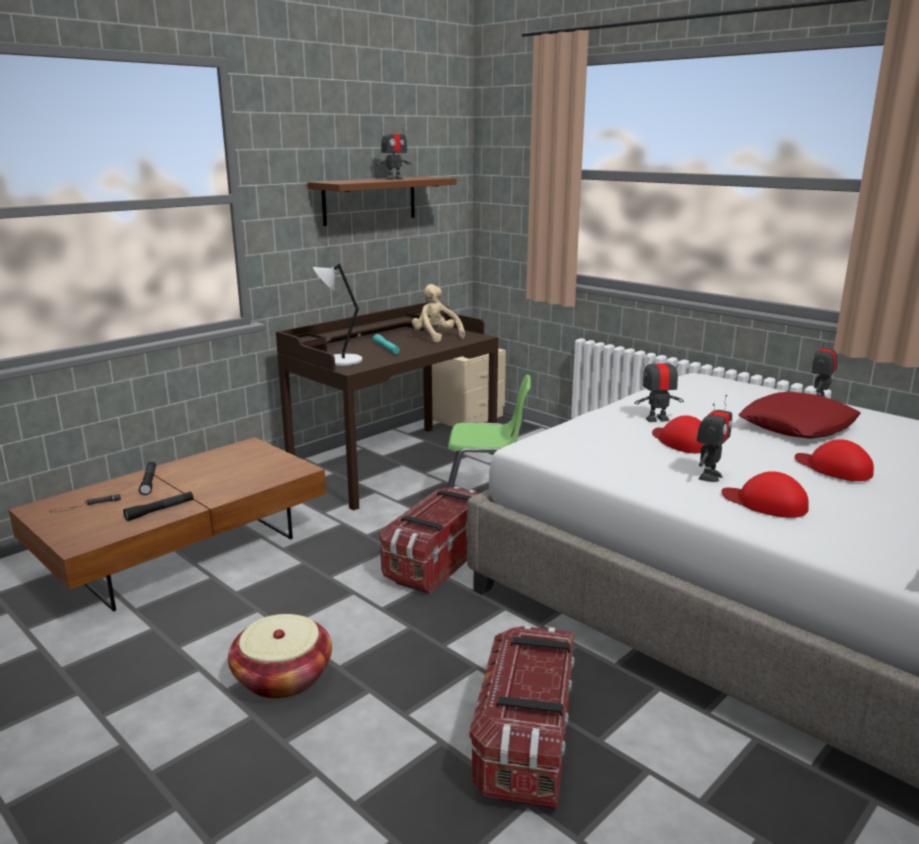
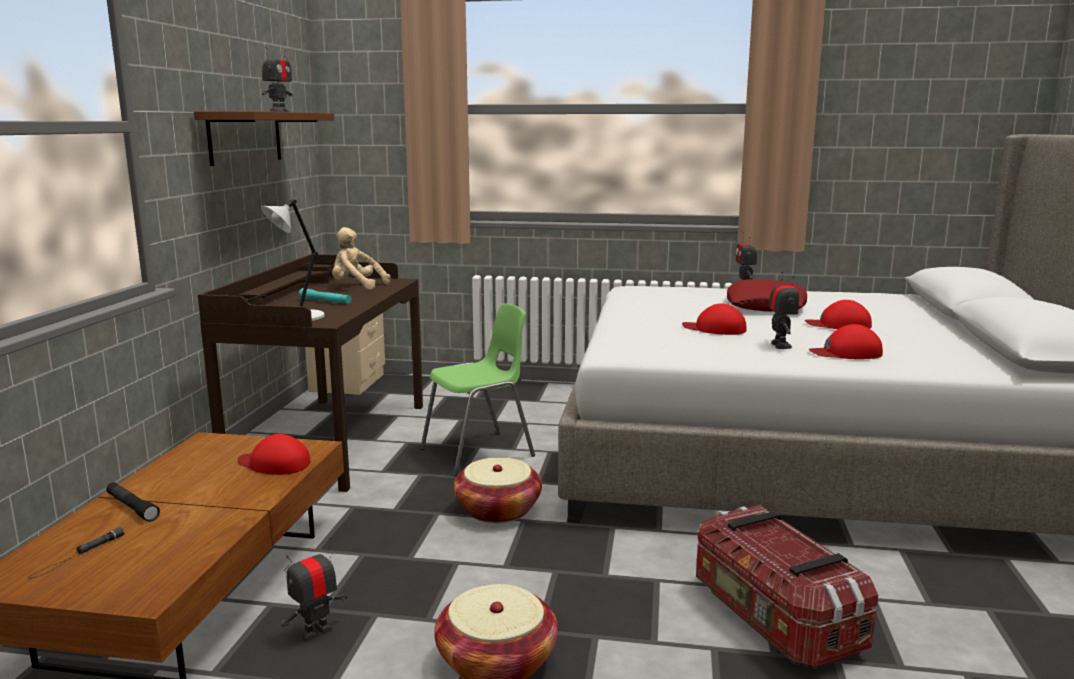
camera: 35 degrees left, 5 degrees down
black flashlight [123,491,194,521] -> none
storage box [380,486,480,594] -> basket [454,458,542,523]
toy robot [634,351,684,422] -> toy robot moved to [282,537,347,643]
none -> red cap [238,434,310,475]

